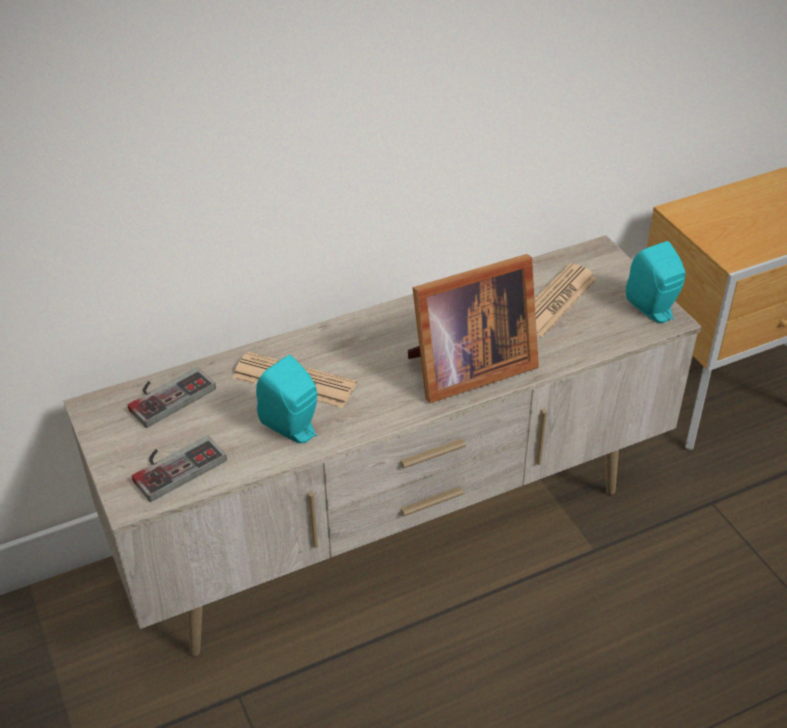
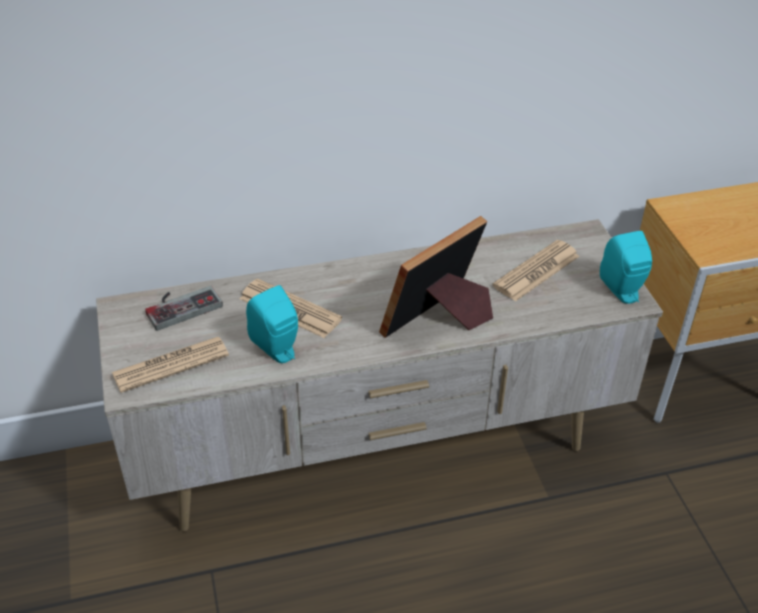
camera: 10 degrees right, 0 degrees up
game controller [132,435,227,502] -> newspaper [112,337,229,393]
picture frame [408,254,539,403] -> picture frame turned 150 degrees clockwise [379,216,493,338]

